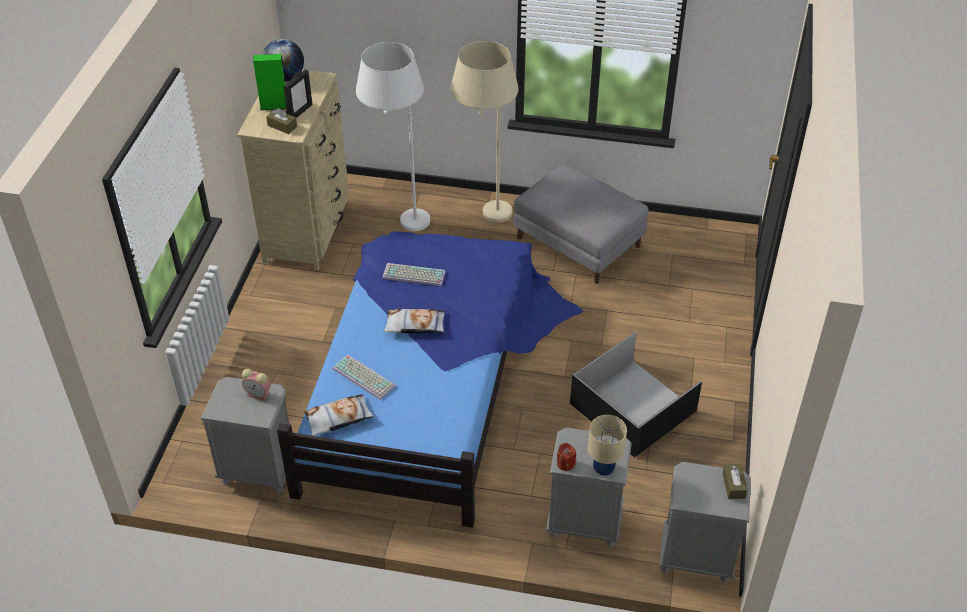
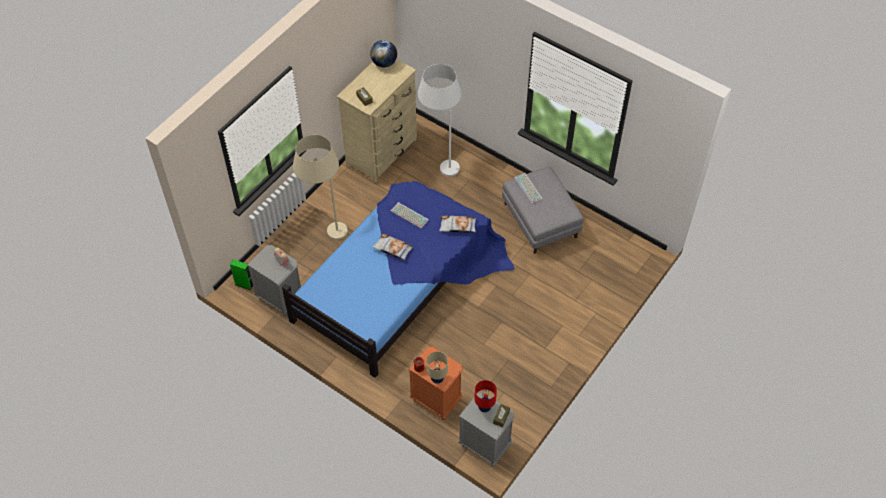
camera: 25 degrees right, 10 degrees up
green speaker [253,54,287,110] -> green speaker moved to [230,259,253,290]
picture frame [284,69,313,118] -> none
pillow [304,394,374,436] -> pillow moved to [439,215,476,233]
keyboard [332,355,396,400] -> keyboard moved to [514,173,543,204]
beige floor lamp [451,41,518,222] -> beige floor lamp moved to [293,135,348,240]
grey nightstand [546,428,632,547] -> orange nightstand [408,347,463,420]
black storage box [570,332,702,457] -> none
none -> red table lamp [474,380,497,412]

